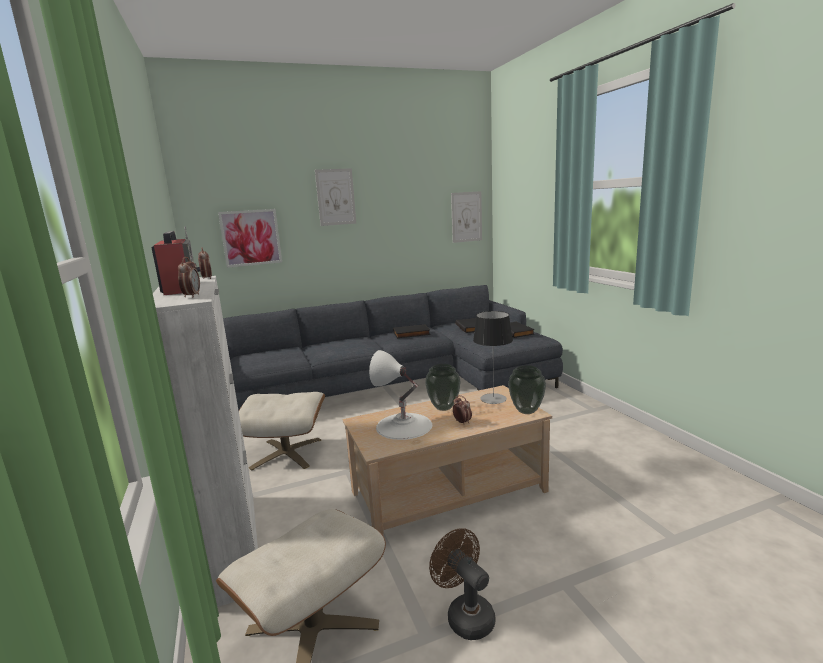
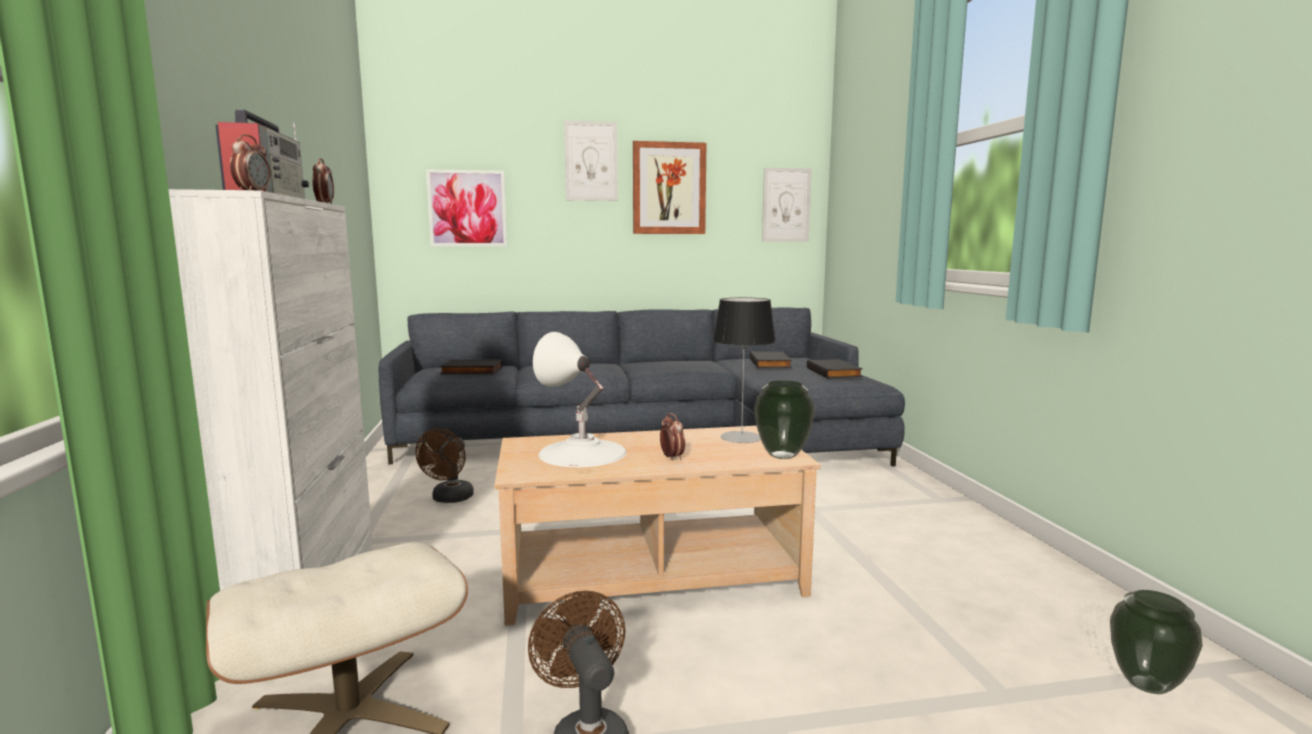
camera: 10 degrees right, 5 degrees down
beige ottoman [239,392,325,471] -> brown fan [415,428,474,503]
black book [393,324,431,338] -> black book moved to [439,360,503,374]
vase [425,364,461,411] -> vase moved to [1110,590,1203,694]
none -> picture [633,141,706,234]

